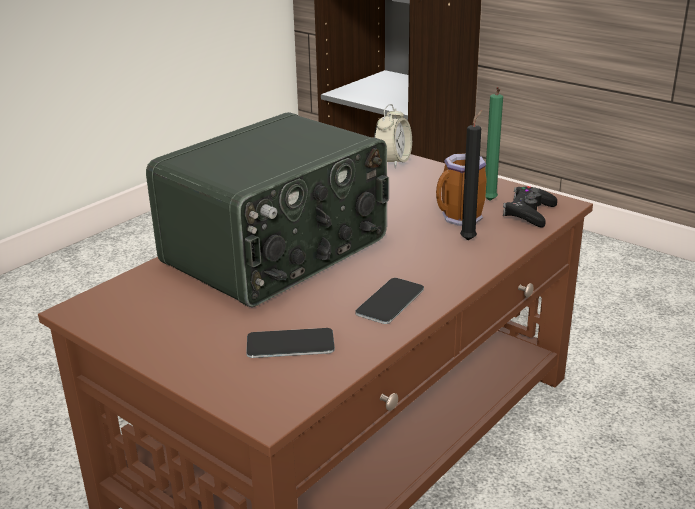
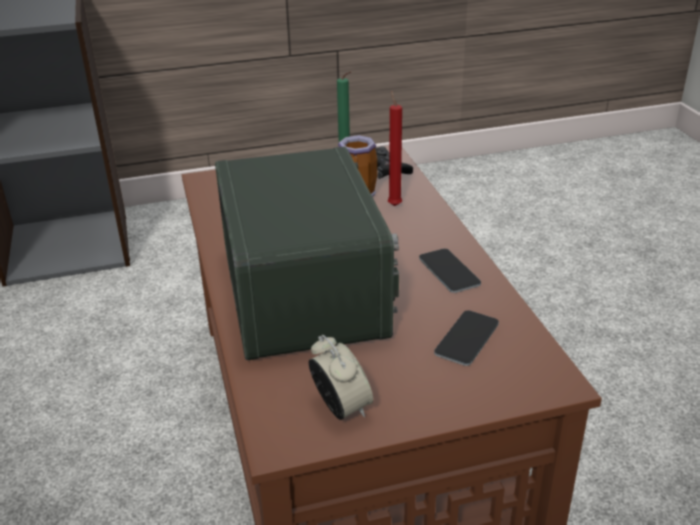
camera: 55 degrees left, 5 degrees up
alarm clock [374,104,412,168] -> alarm clock moved to [309,335,373,420]
black candle [460,110,483,240] -> red candle [388,90,402,206]

